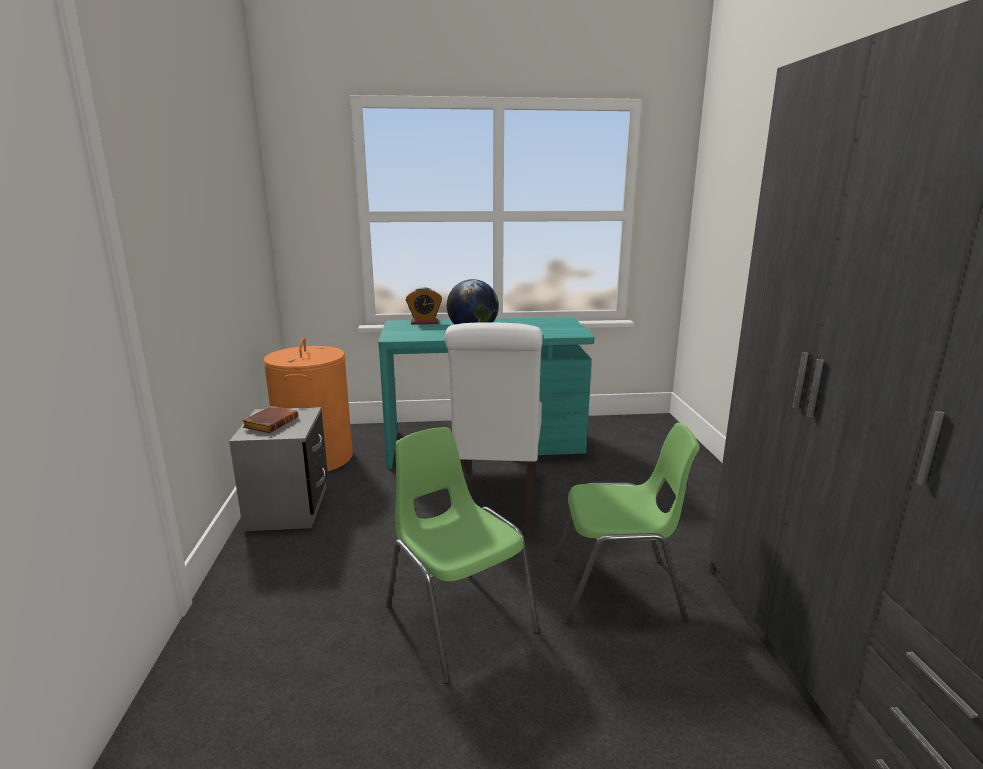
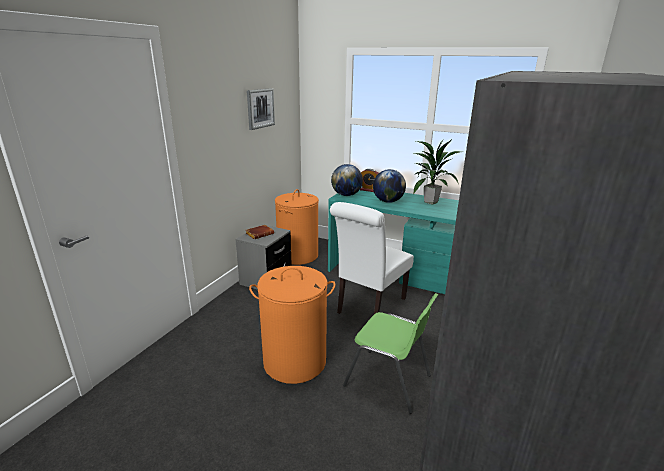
camera: 30 degrees right, 5 degrees up
green chair [386,427,539,684] -> orange laundry basket [249,266,336,384]
none -> picture [247,88,275,130]
none -> globe [331,164,363,196]
none -> potted plant [413,139,462,205]

